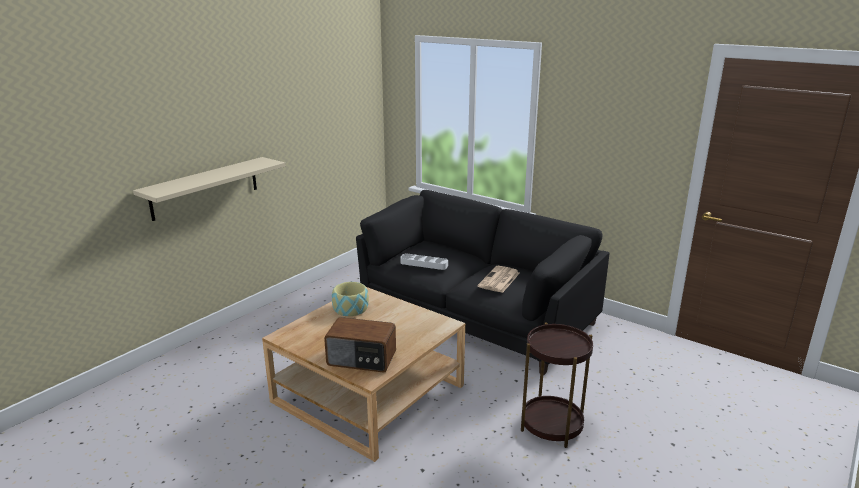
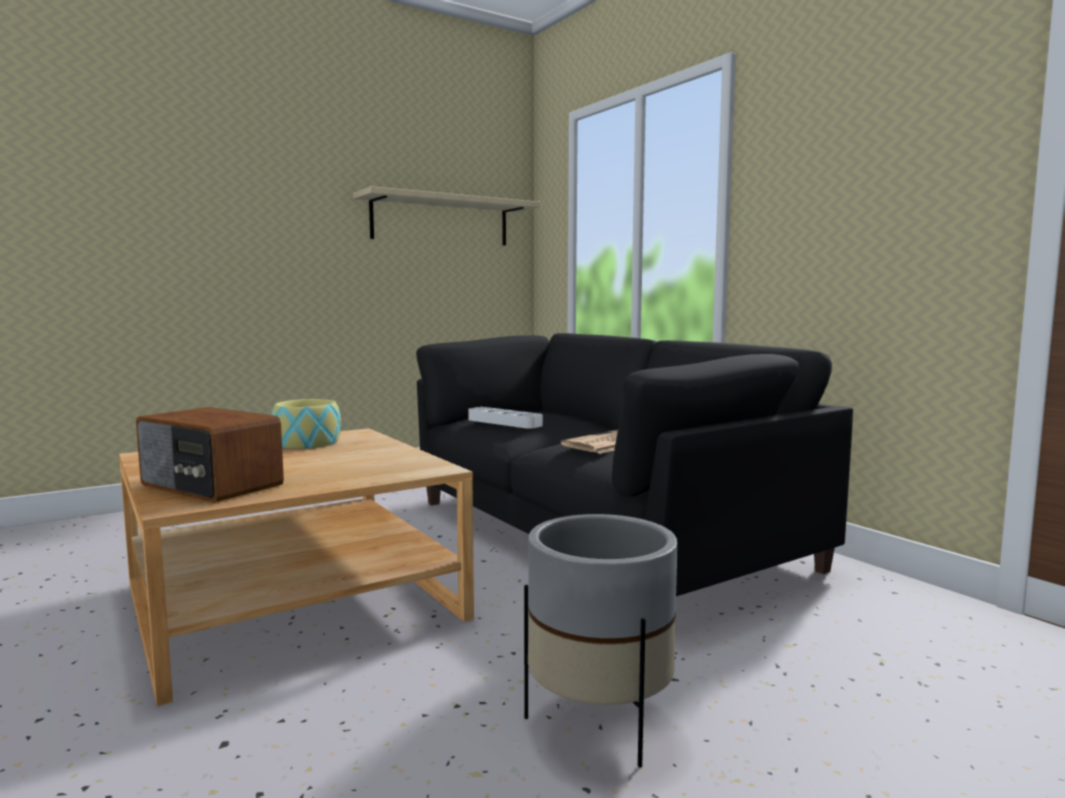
camera: 20 degrees right, 15 degrees down
beige shelf [133,157,285,221] -> beige shelf moved to [353,186,541,246]
brown side table [521,322,593,448] -> grey planter [524,514,678,768]

